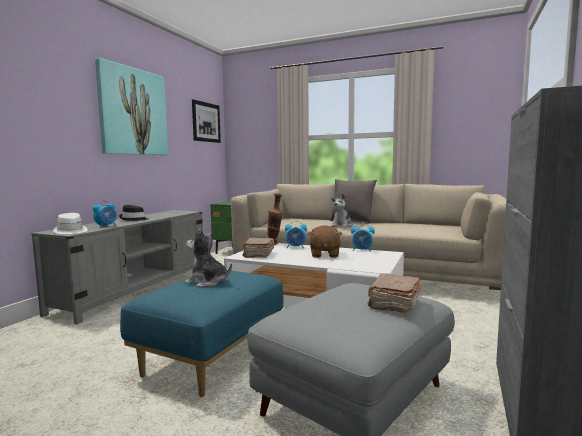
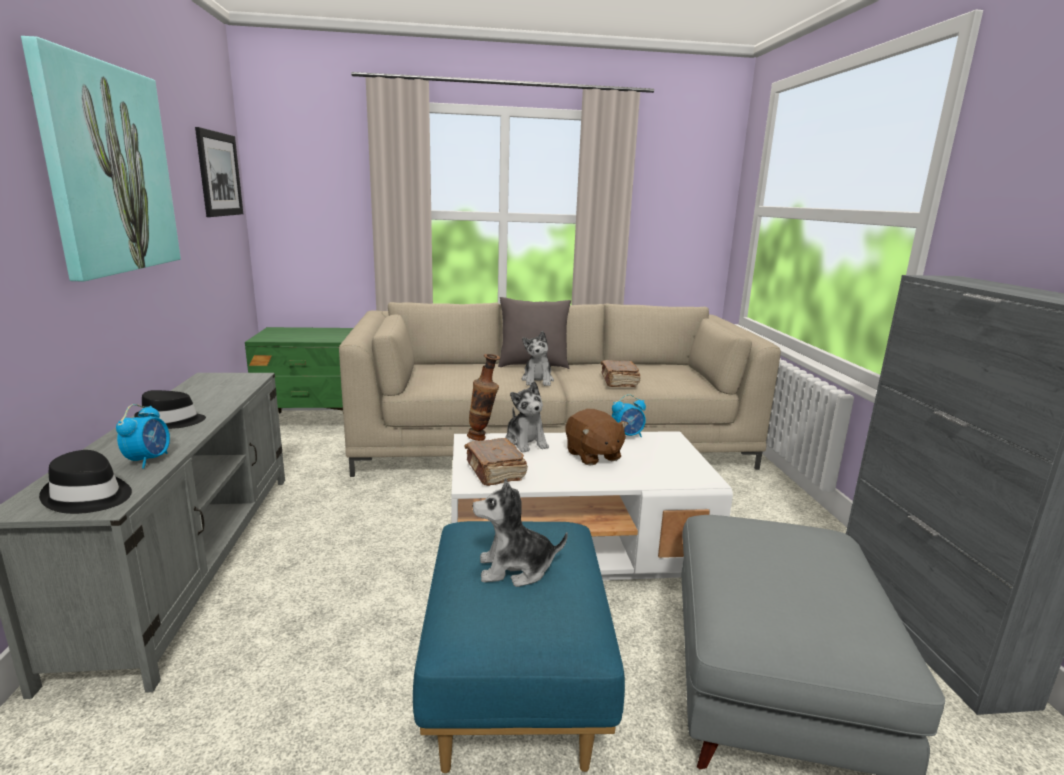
camera: 30 degrees left, 10 degrees up
white hat [53,213,88,234] -> black hat [39,450,132,514]
alarm clock [285,221,307,248] -> plush toy [505,381,549,453]
brown book [368,273,421,314] -> brown book moved to [601,360,641,387]

